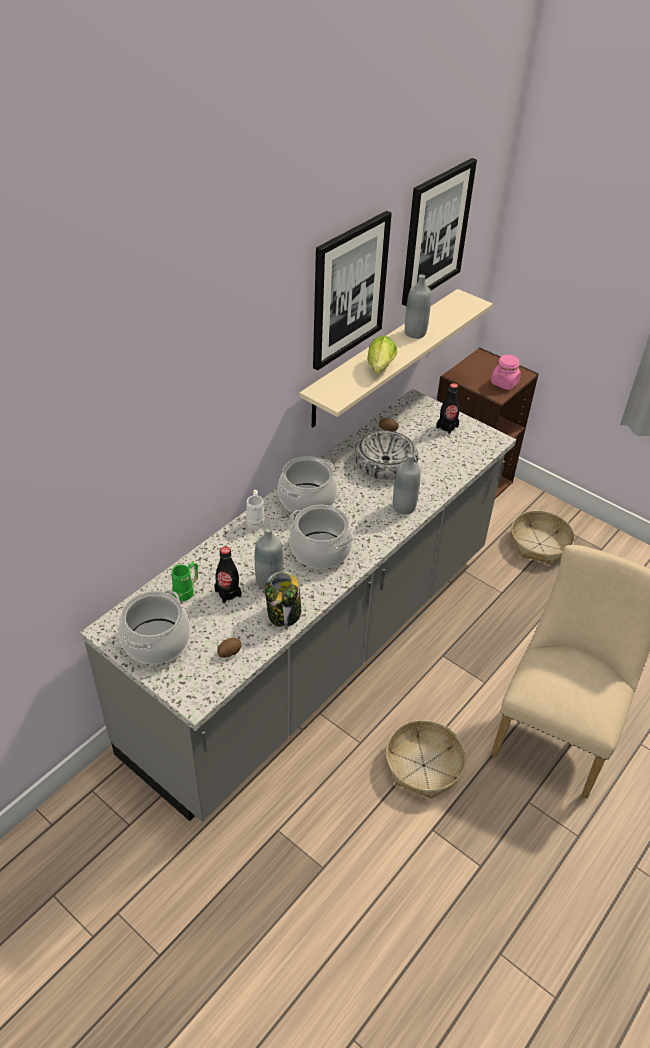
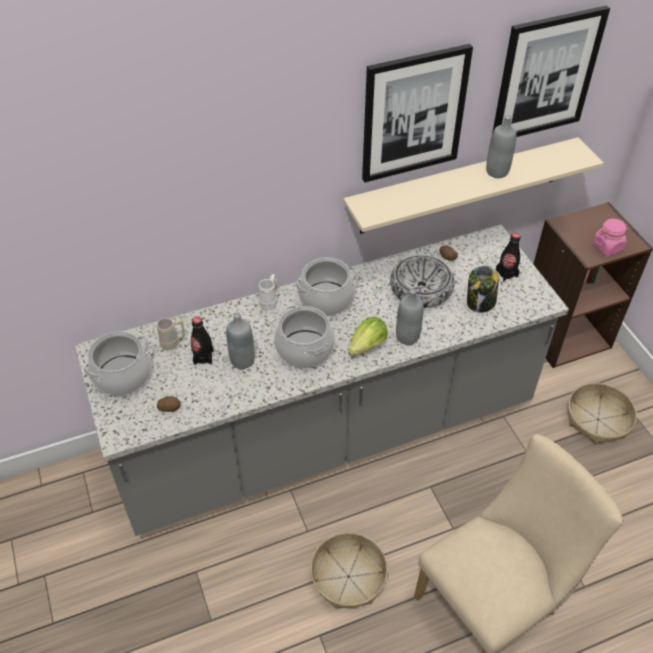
camera: 30 degrees right, 5 degrees up
green mug [171,561,198,601] -> beige mug [157,318,185,350]
jar [265,571,301,627] -> jar moved to [467,266,499,313]
lettuce [367,335,397,373] -> lettuce moved to [348,317,388,356]

